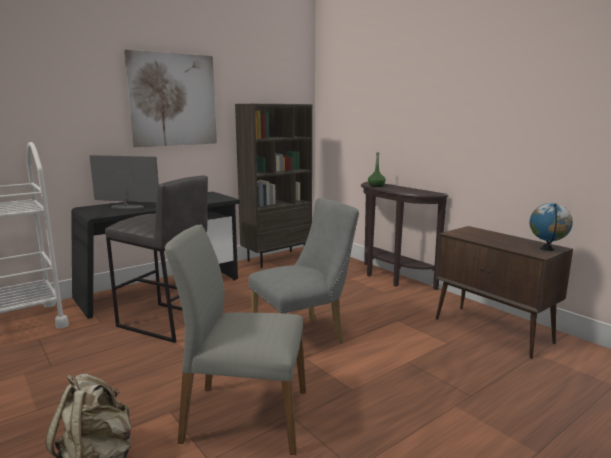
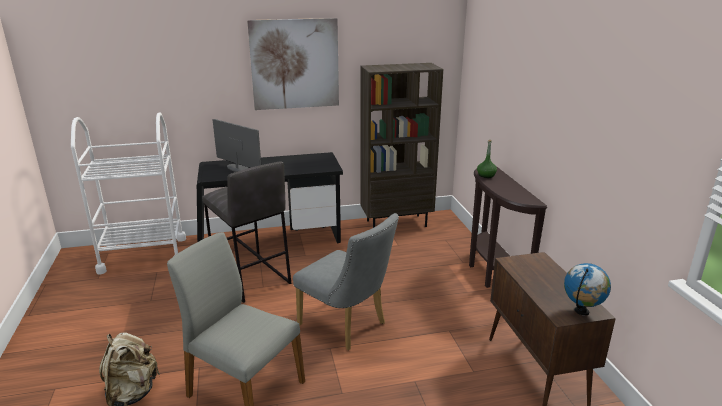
camera: 25 degrees right, 10 degrees up
grey chair [248,198,359,343] -> grey chair turned 45 degrees clockwise [293,213,399,350]

